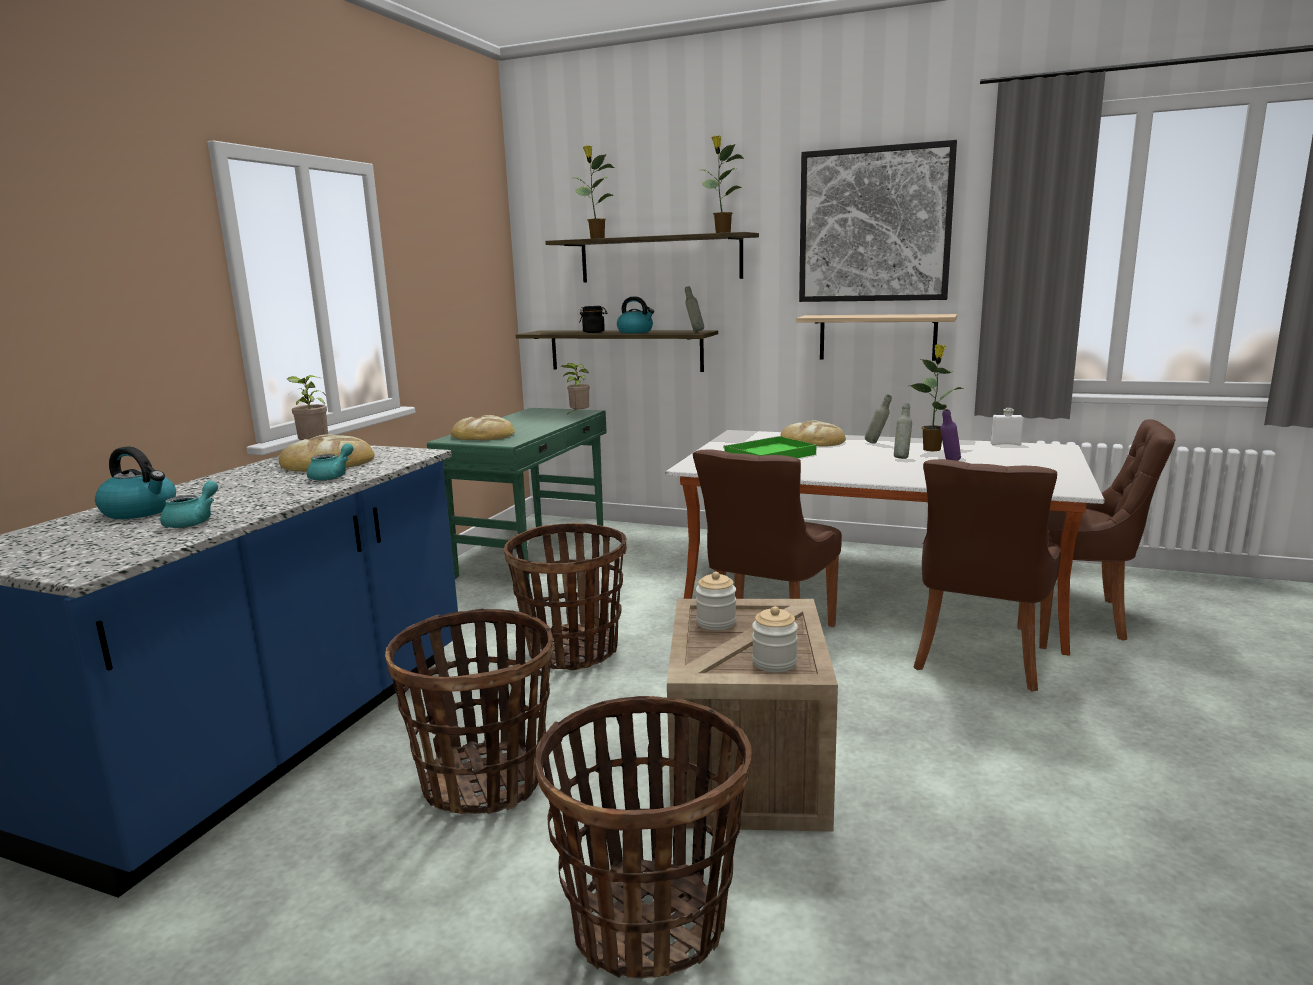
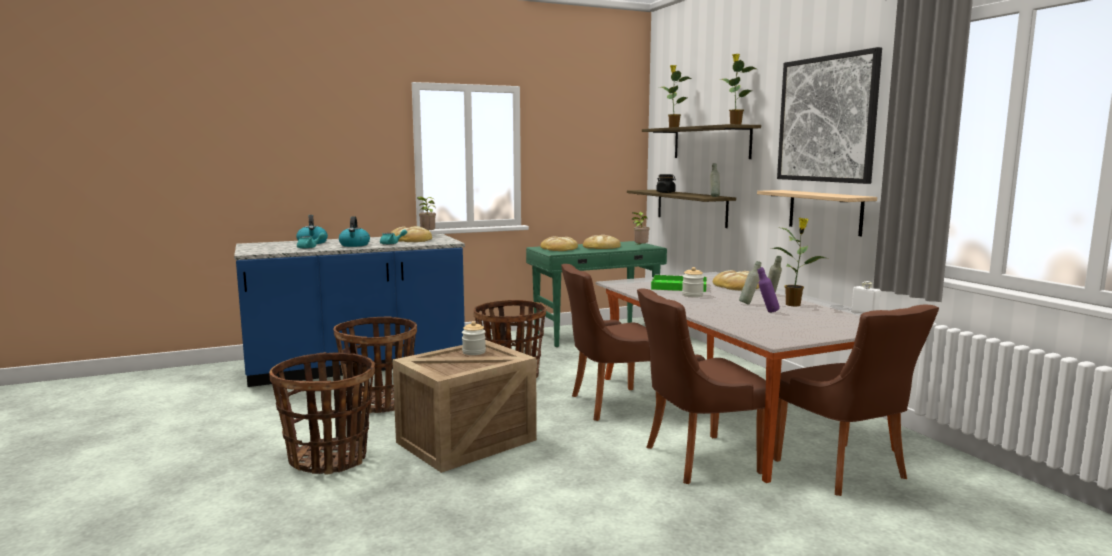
camera: 45 degrees right, 5 degrees down
kettle [617,297,654,333] -> kettle moved to [339,216,370,247]
jar [752,606,798,672] -> jar moved to [682,267,704,297]
none -> bread [583,235,621,249]

